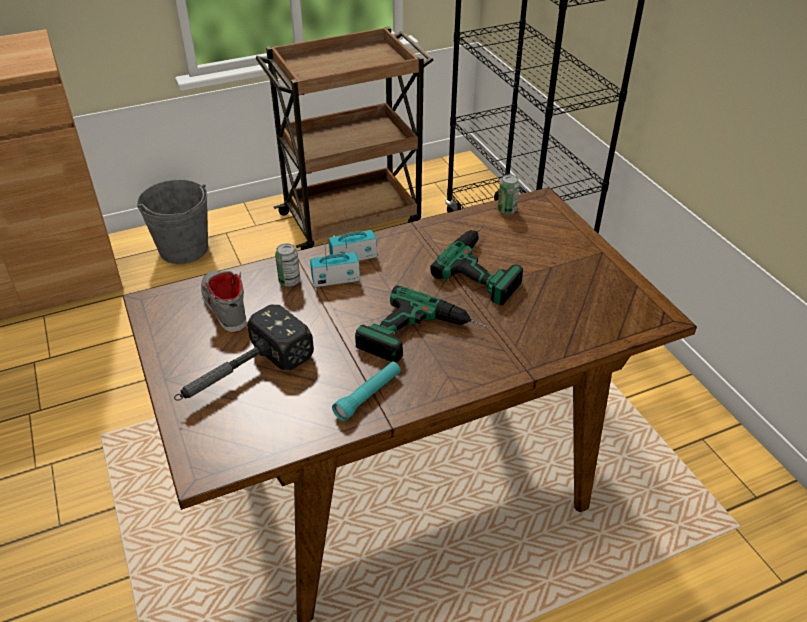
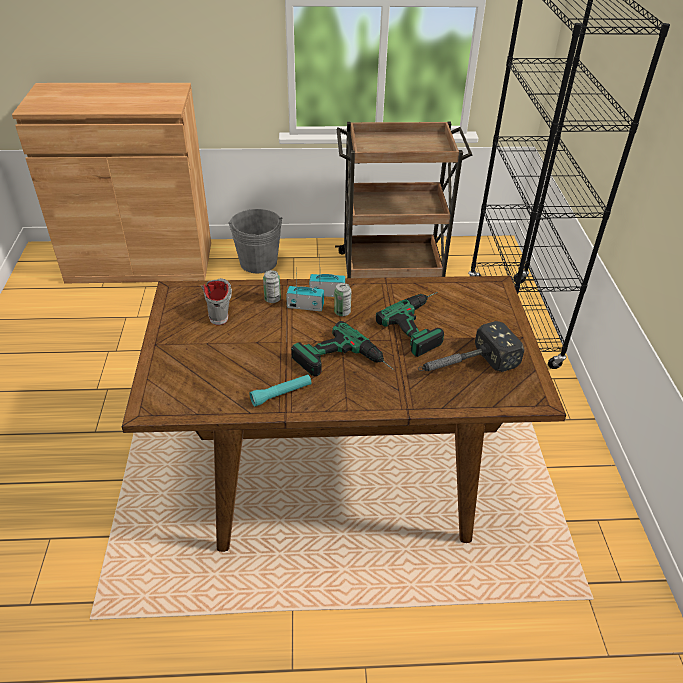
camera: 20 degrees right, 0 degrees up
hammer [174,305,314,401] -> hammer moved to [418,321,524,372]
can [498,175,520,214] -> can moved to [334,283,351,316]

